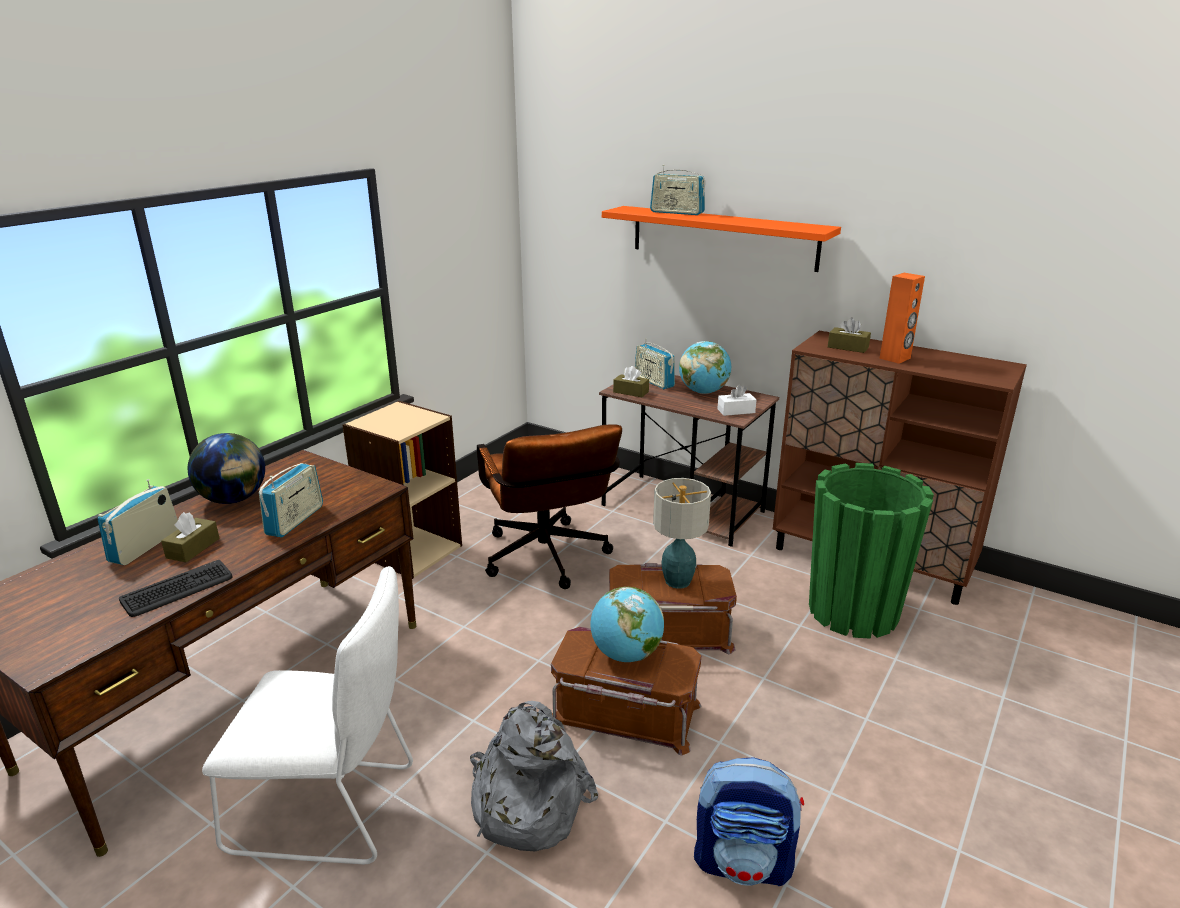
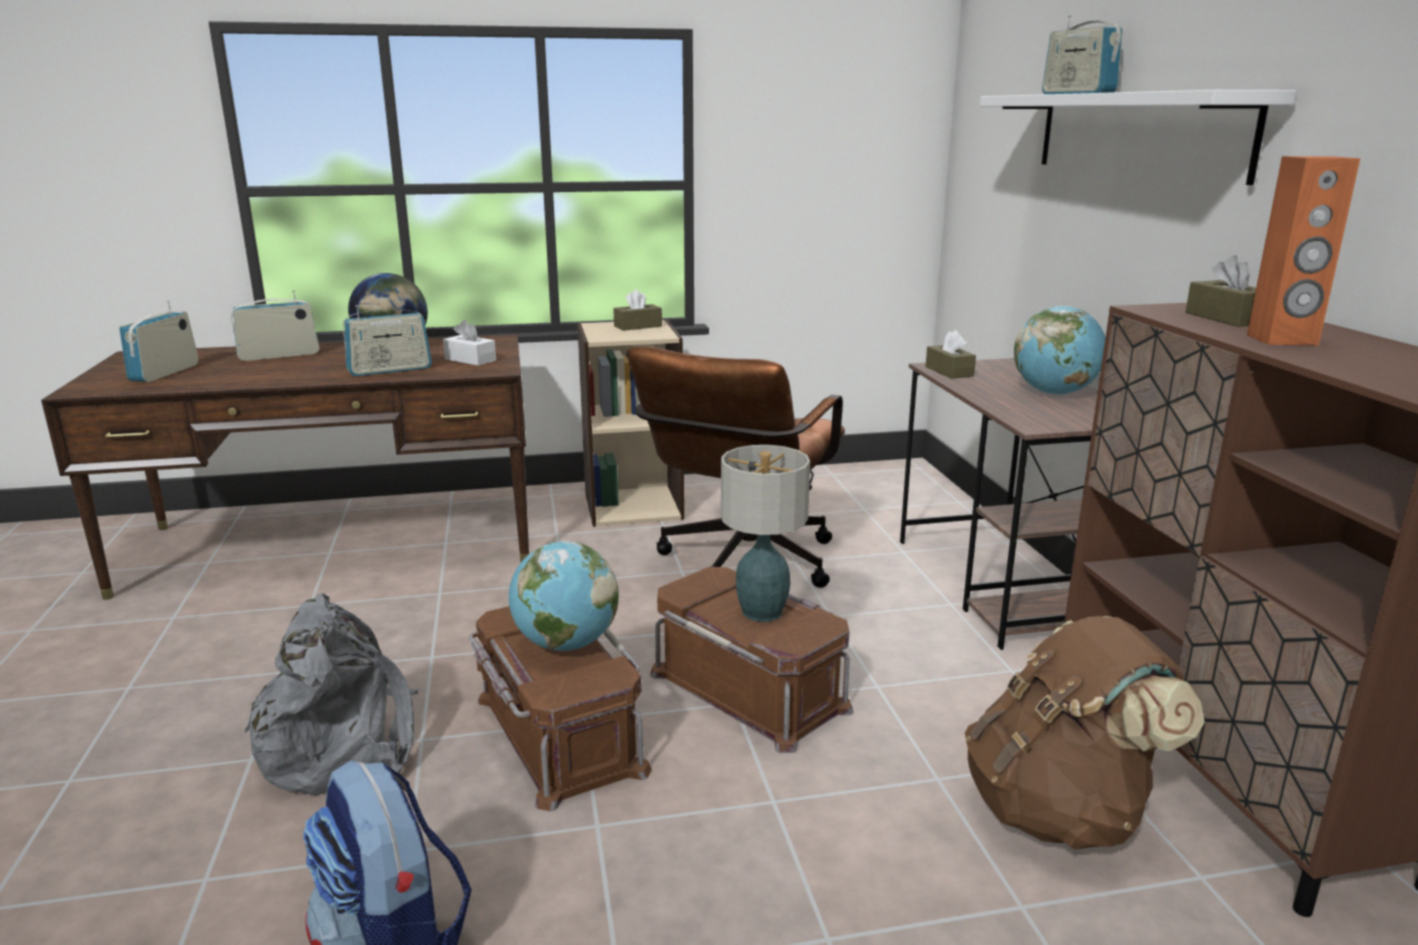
camera: 45 degrees right, 5 degrees down
keyboard [119,560,232,617] -> none
brown tissue box [161,512,220,563] -> brown tissue box moved to [613,289,662,331]
white chair [202,566,413,864] -> none
orange shelf [602,206,841,272] -> white shelf [980,90,1296,185]
radio [635,338,675,389] -> radio moved to [119,301,199,382]
white tissue box [718,385,756,416] -> white tissue box moved to [443,320,496,366]
green planter [809,463,934,639] -> brown backpack [965,616,1205,849]

